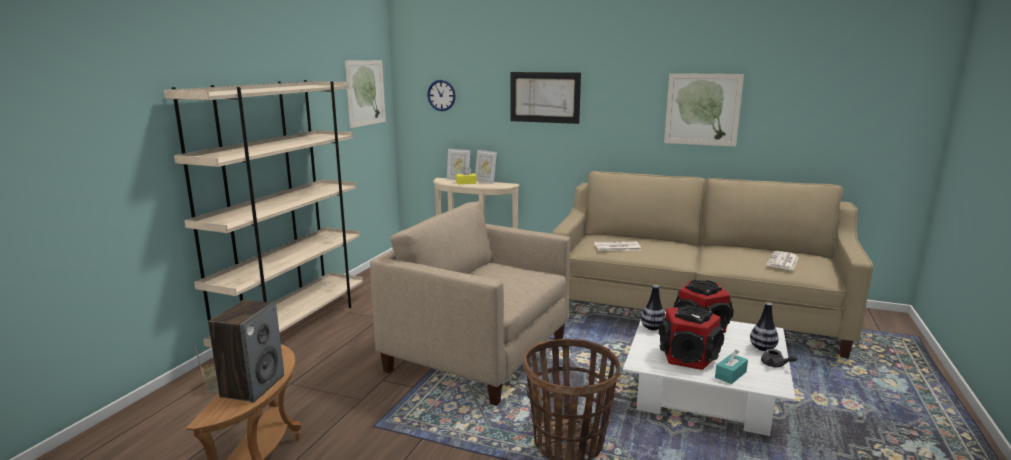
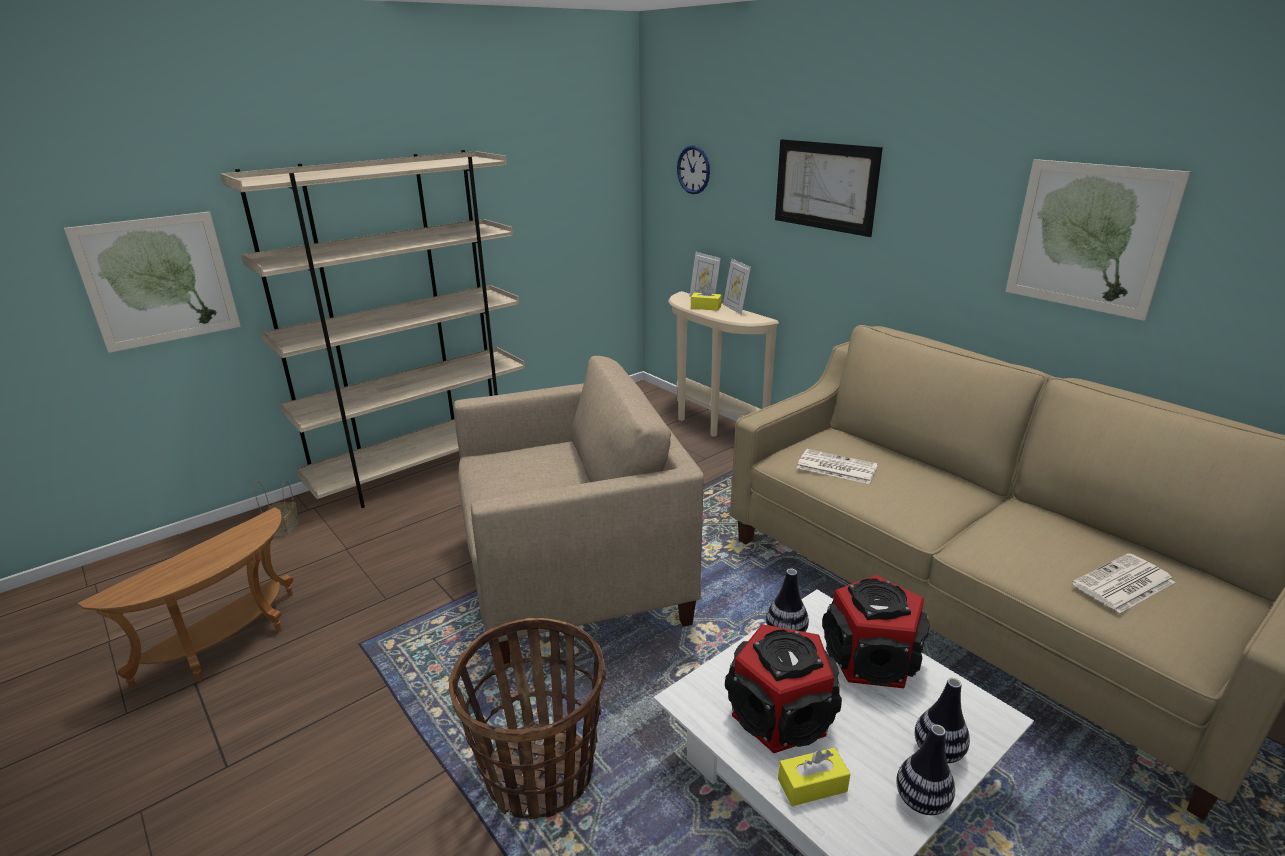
camera: 30 degrees right, 10 degrees up
speaker [208,300,284,403] -> none
picture [345,60,386,128] -> picture moved to [64,212,241,353]
beige armchair [370,201,570,406] -> beige armchair turned 105 degrees clockwise [454,356,704,665]
turquoise tissue box [715,350,748,384] -> yellow tissue box [778,748,851,806]
grey teapot [761,349,798,368] -> vase [896,724,955,815]

